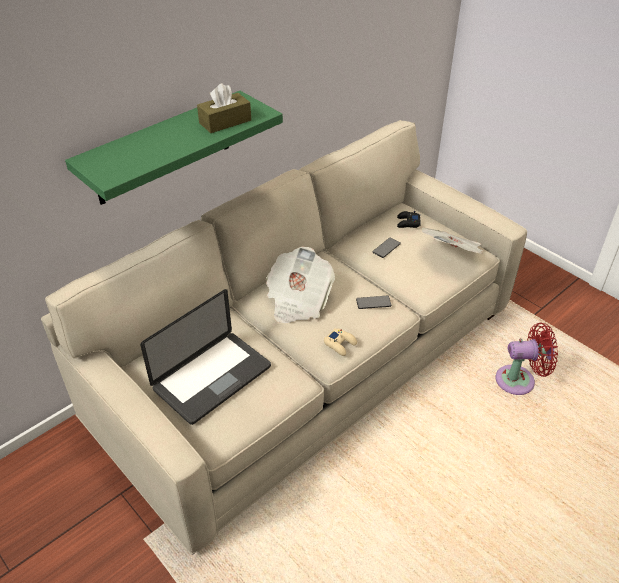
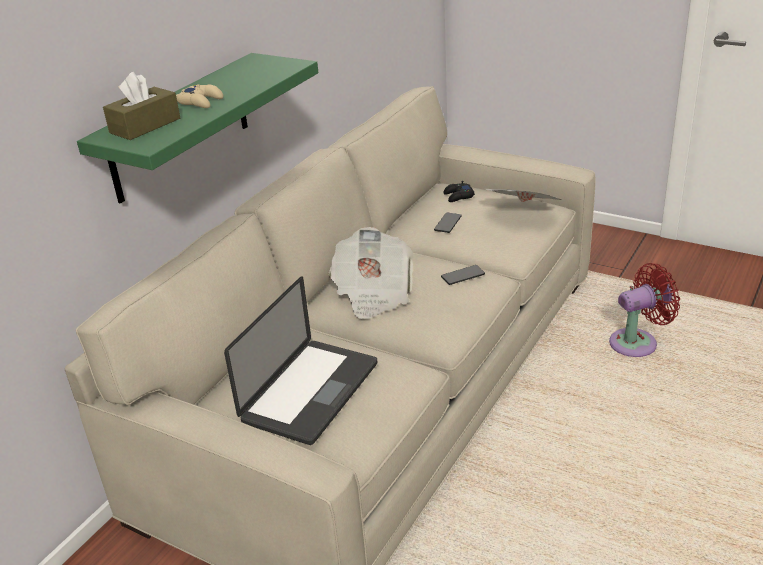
camera: 15 degrees left, 10 degrees down
brown tissue box [197,83,251,133] -> brown tissue box moved to [103,72,180,140]
beige game controller [324,329,357,356] -> beige game controller moved to [176,84,223,108]

